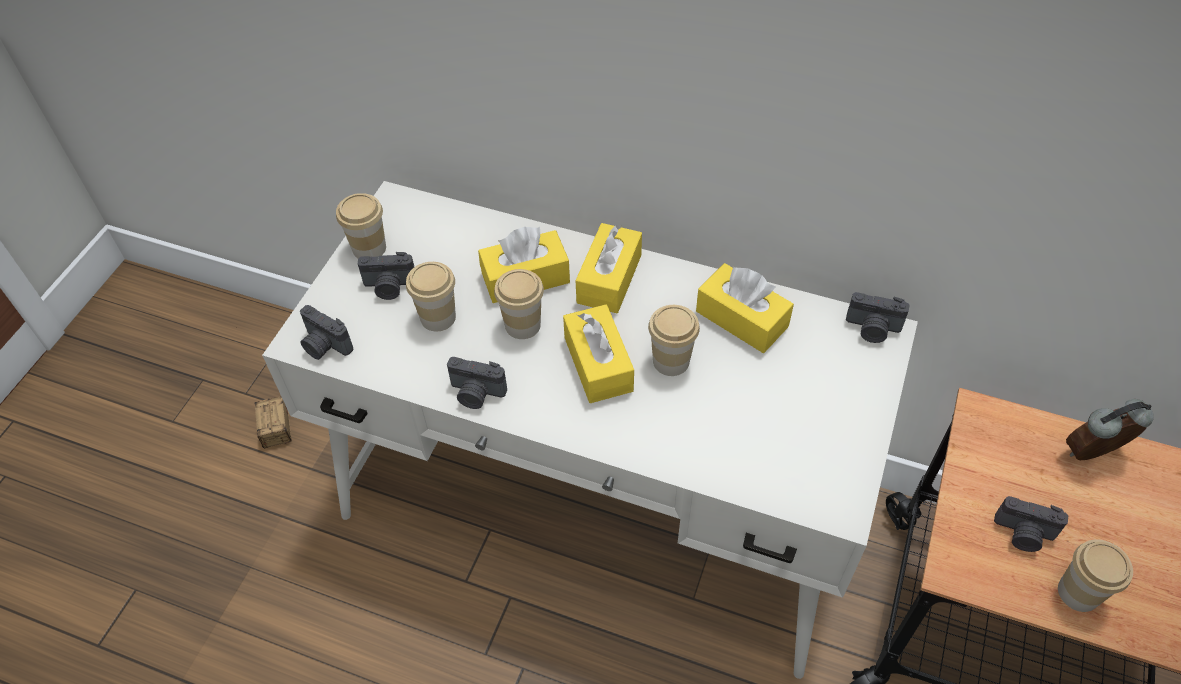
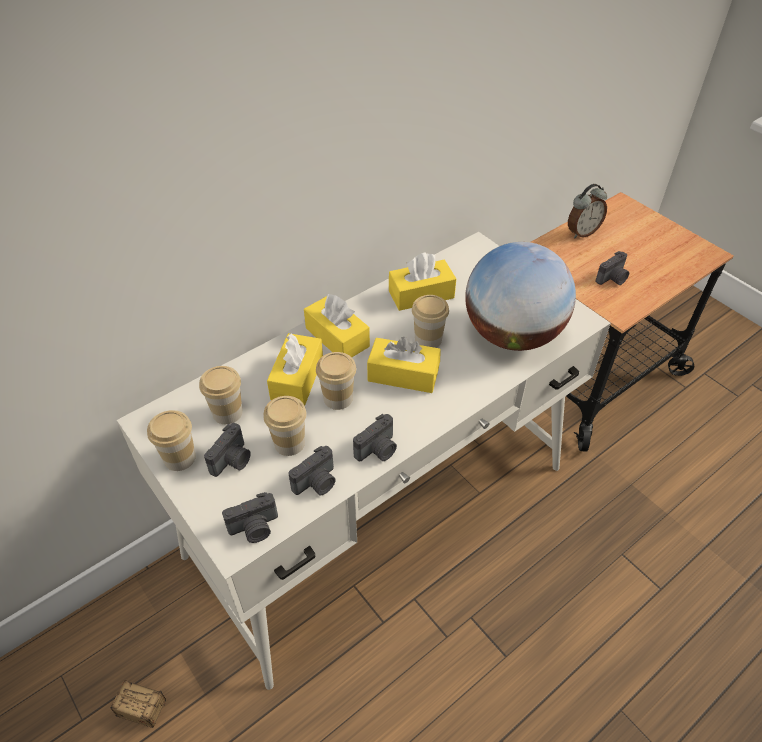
camera: 60 degrees left, 5 degrees down
camera [846,292,910,343] -> camera moved to [288,446,336,495]
cup [1058,539,1133,612] -> cup moved to [199,366,243,424]
alarm clock [1066,399,1154,460] -> alarm clock turned 135 degrees counterclockwise [568,184,607,238]
none -> globe [465,242,576,351]

